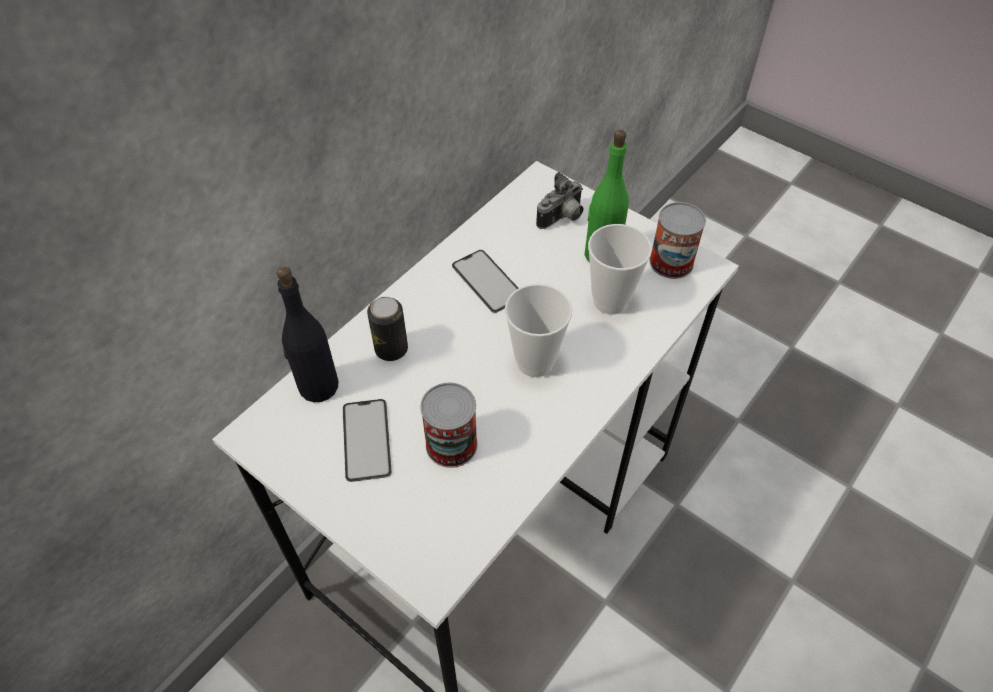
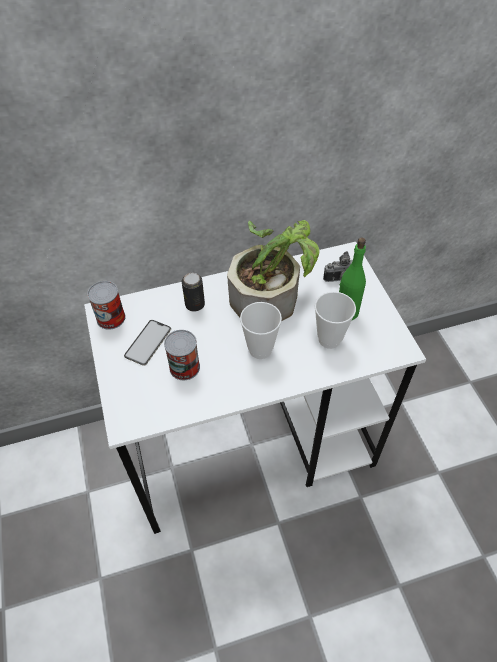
camera: 35 degrees right, 0 degrees up
black bottle [277,267,339,402] -> none
phone [452,250,519,313] -> potted plant [227,220,320,321]
can [649,202,706,279] -> can moved to [87,281,126,330]

